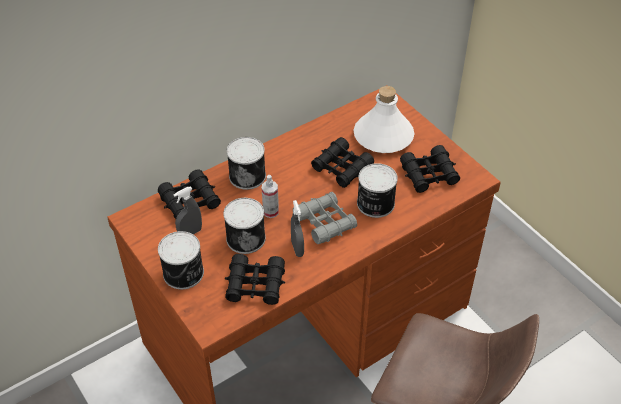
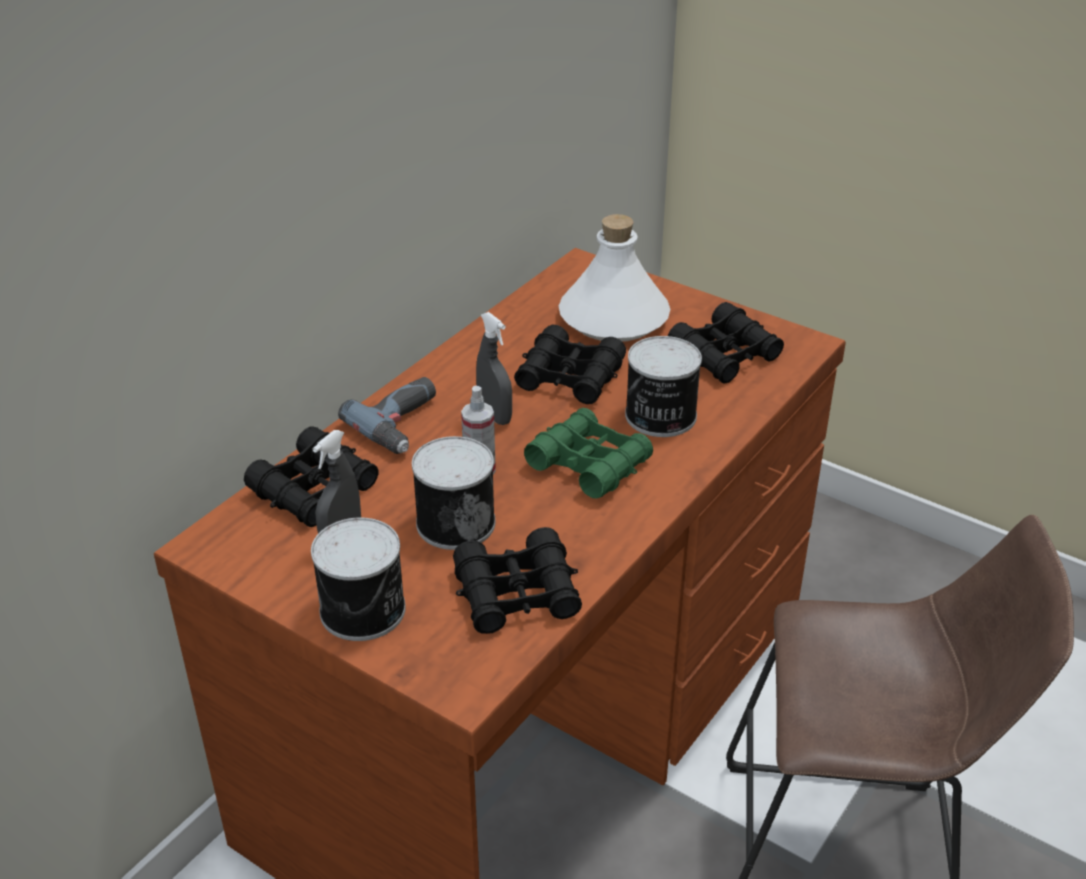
camera: 20 degrees left, 10 degrees down
can [227,137,266,190] -> power drill [338,377,436,454]
grey spray bottle [291,200,304,257] -> grey spray bottle moved to [476,312,512,425]
grey binoculars [293,192,357,244] -> green binoculars [524,408,653,499]

